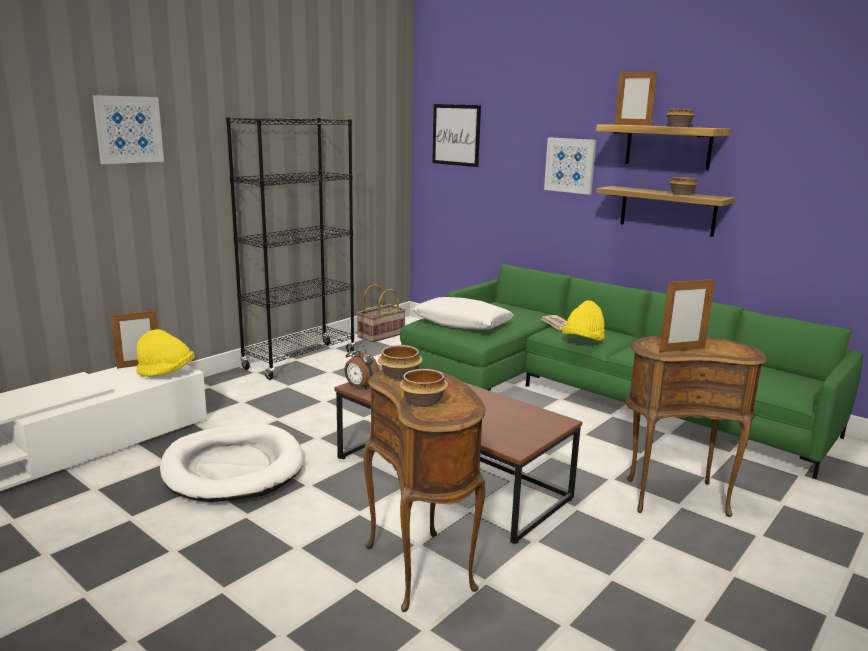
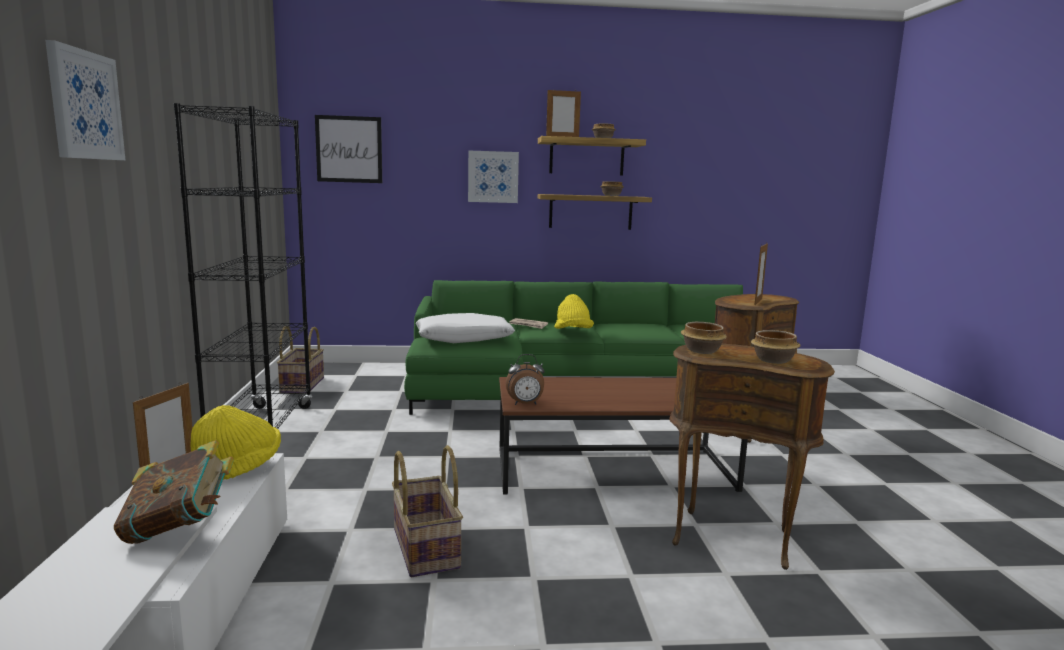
camera: 45 degrees left, 5 degrees down
white dog bed [160,424,304,502] -> basket [392,445,463,577]
none -> book [114,440,234,544]

